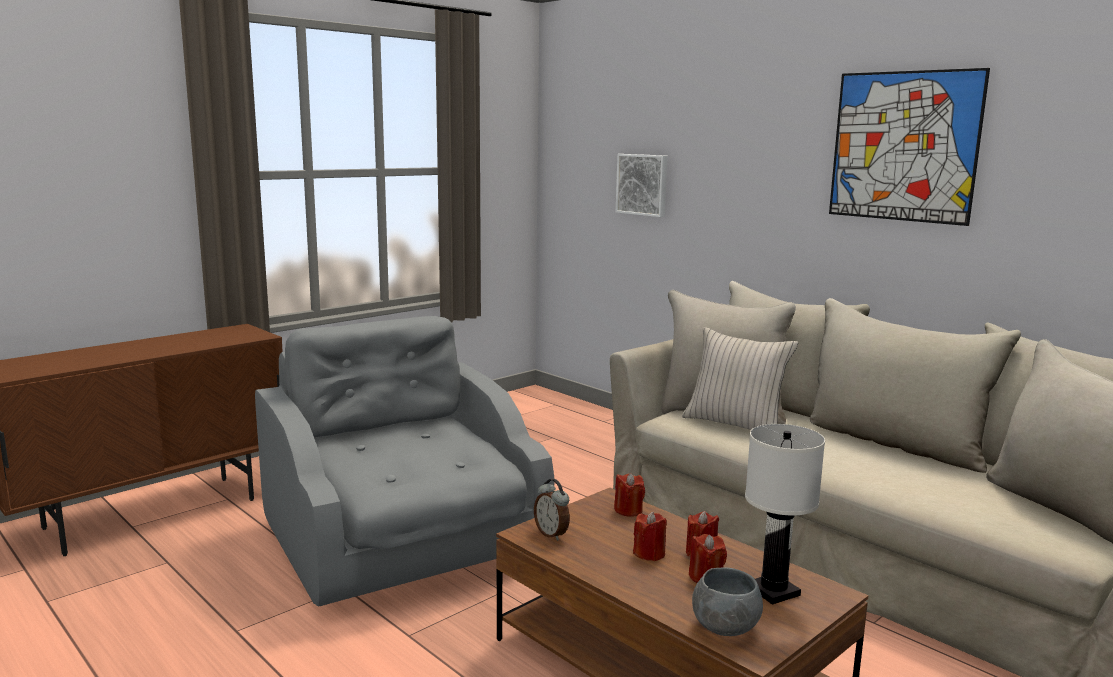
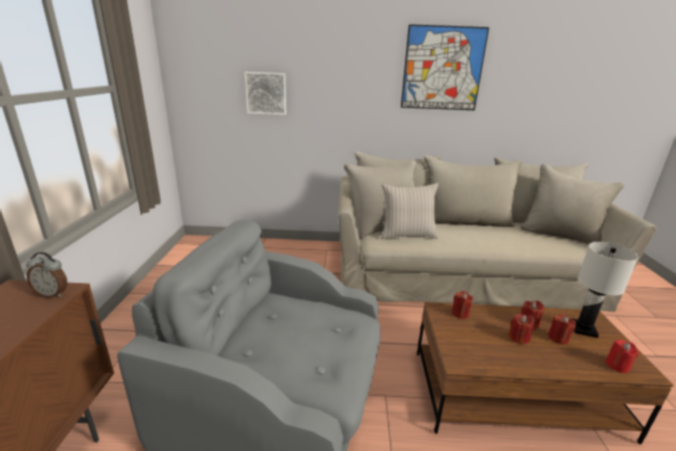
camera: 45 degrees left, 10 degrees up
alarm clock [534,479,570,541] -> alarm clock moved to [26,252,67,298]
grey bowl [692,567,763,636] -> red candle [605,339,639,373]

